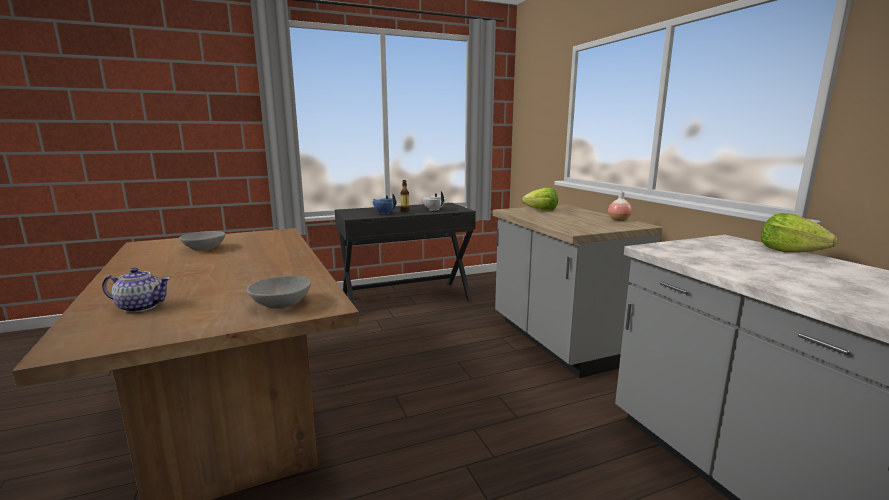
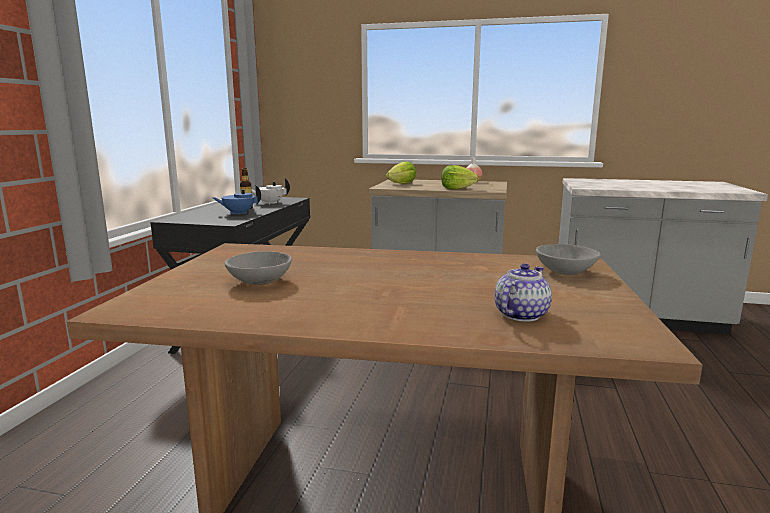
camera: 55 degrees left, 0 degrees up
lettuce [761,213,837,253] -> lettuce moved to [442,165,479,190]

